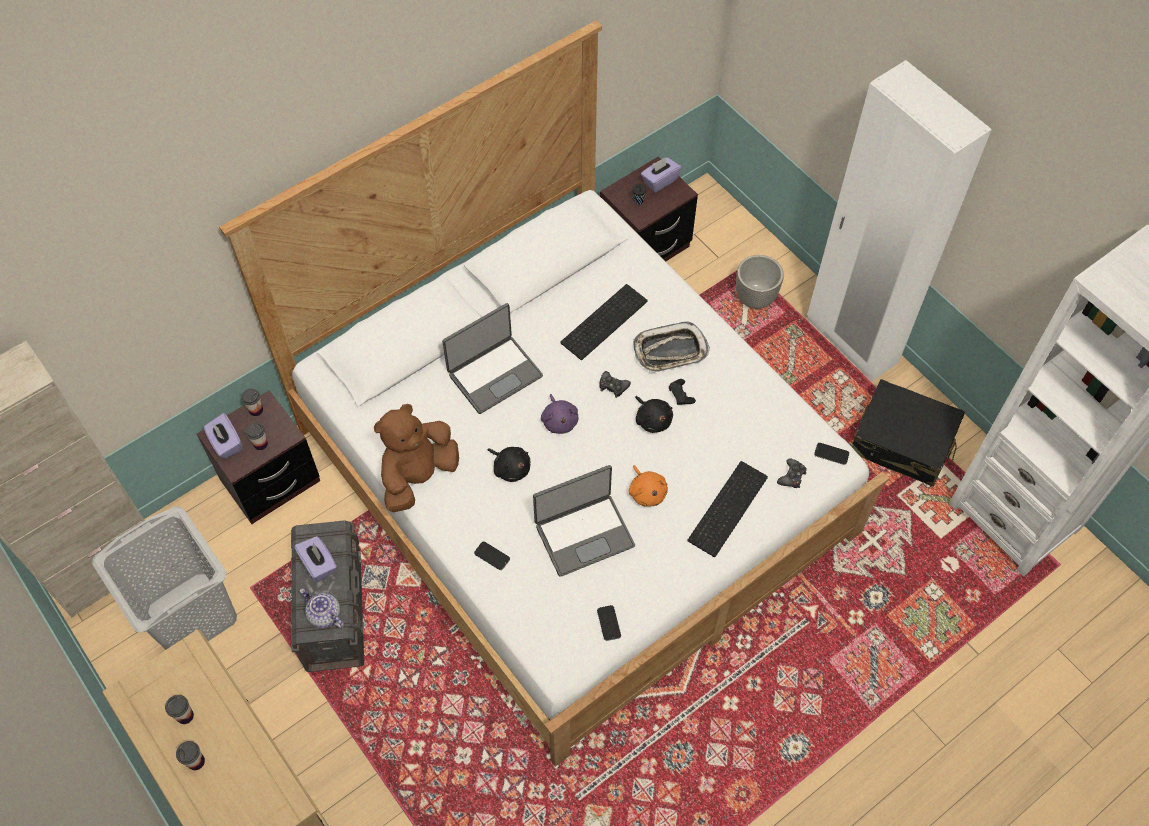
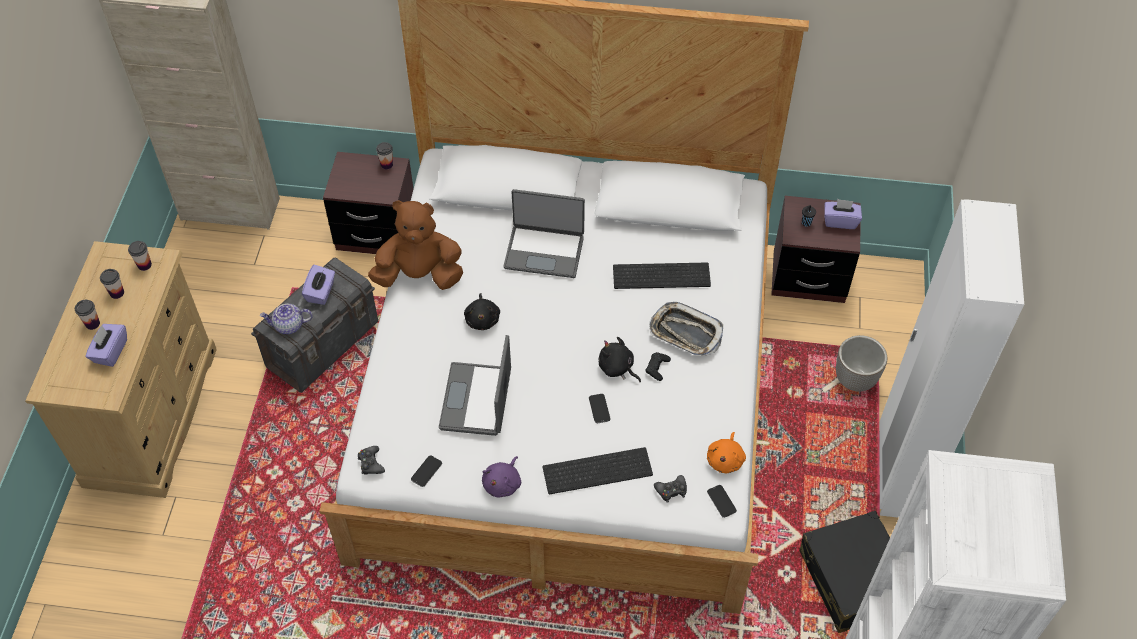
camera: 45 degrees right, 5 degrees down
grey laundry basket [92,506,237,650] -> none
purple tissue box [204,413,242,459] -> purple tissue box moved to [86,324,127,367]
cup [246,423,268,450] -> cup moved to [128,241,152,271]
teapot [300,589,344,628] -> teapot turned 90 degrees counterclockwise [260,304,313,334]
phone [474,542,510,570] -> phone moved to [589,394,610,423]
laptop [533,465,635,577] -> laptop turned 75 degrees clockwise [439,335,511,436]
purple plush toy [541,394,578,434] -> purple plush toy moved to [482,456,521,497]
black game controller [600,371,631,398] -> black game controller moved to [358,446,385,475]
orange plush toy [629,465,668,507] -> orange plush toy moved to [707,432,746,473]
black plush toy [635,396,673,433] -> black plush toy turned 120 degrees clockwise [599,337,641,382]

